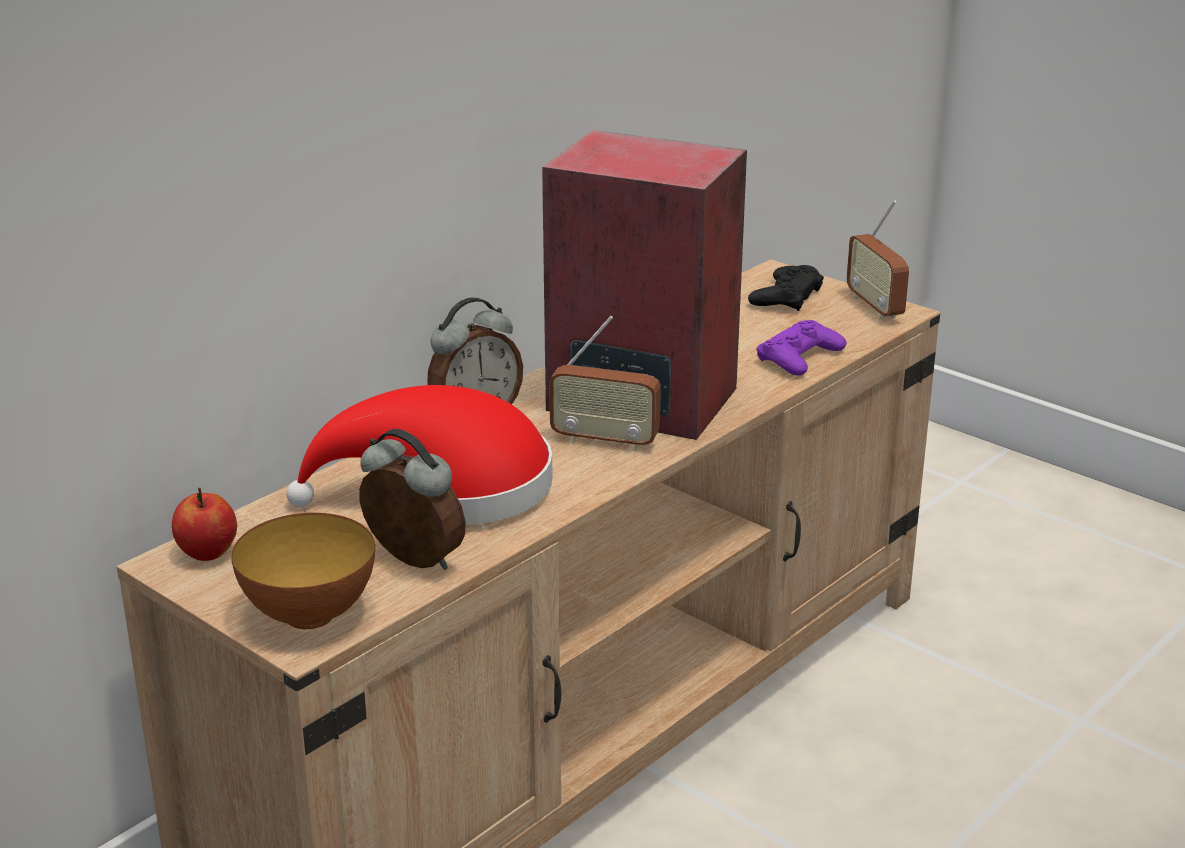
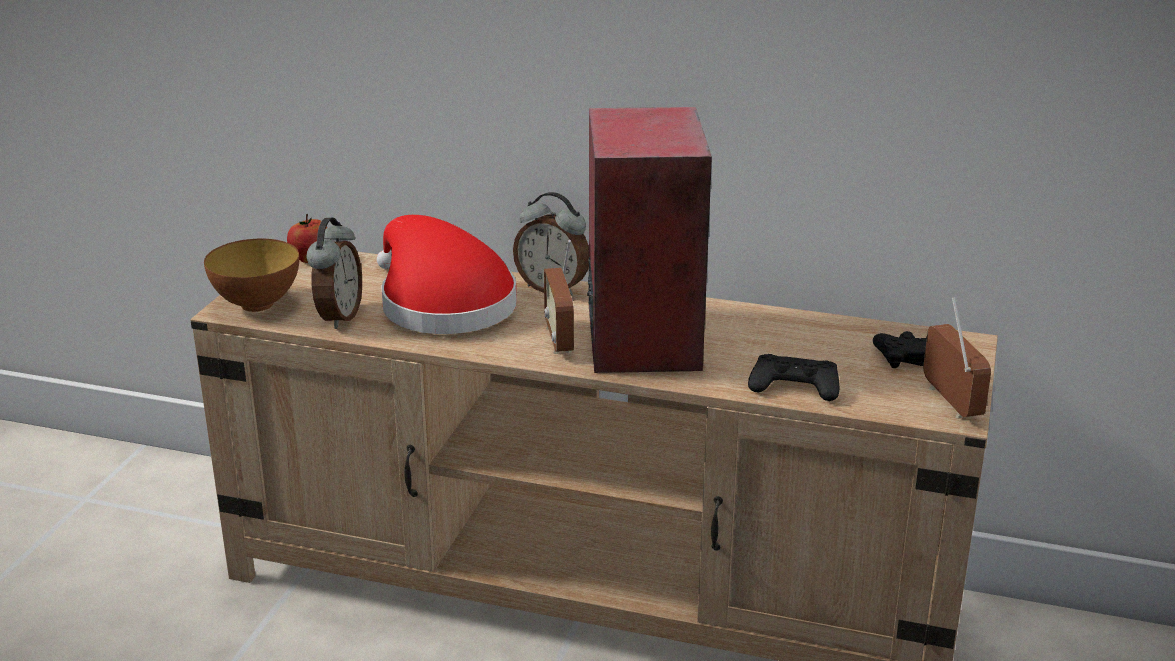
camera: 65 degrees right, 0 degrees up
purple game controller [757,320,847,375] -> black game controller [748,354,840,401]
radio [847,200,909,320] -> radio turned 120 degrees clockwise [923,297,991,418]

